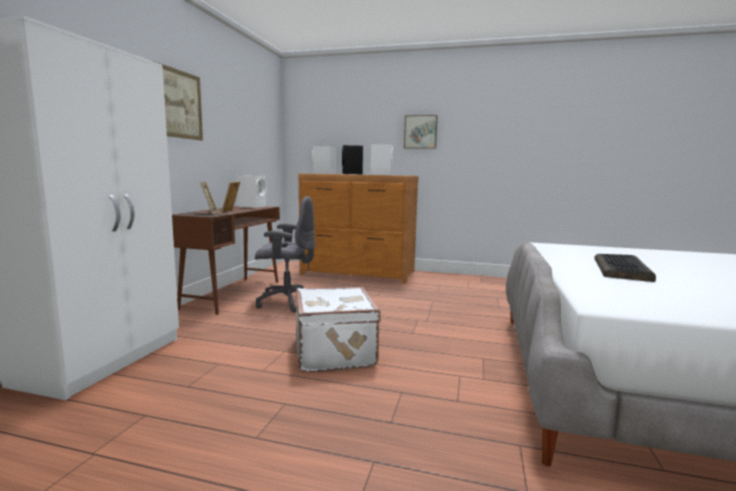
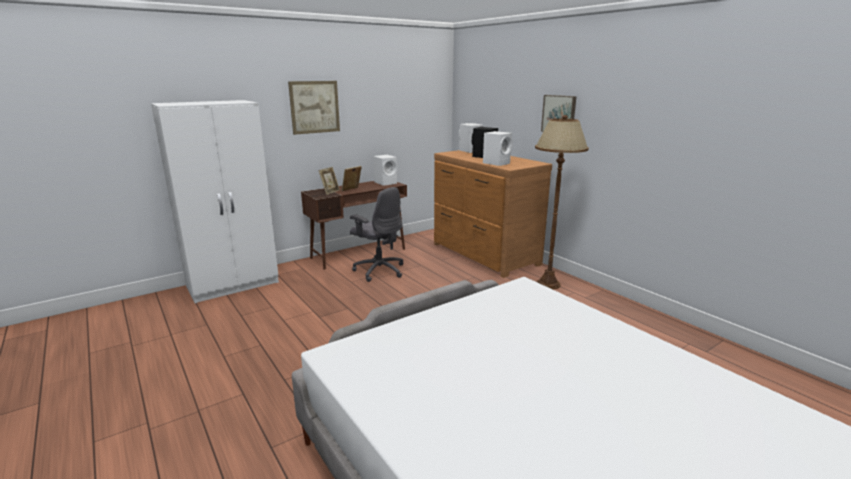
camera: 40 degrees right, 10 degrees up
white suitcase [296,287,381,372] -> none
keyboard [594,254,656,282] -> none
none -> brown floor lamp [535,115,589,289]

